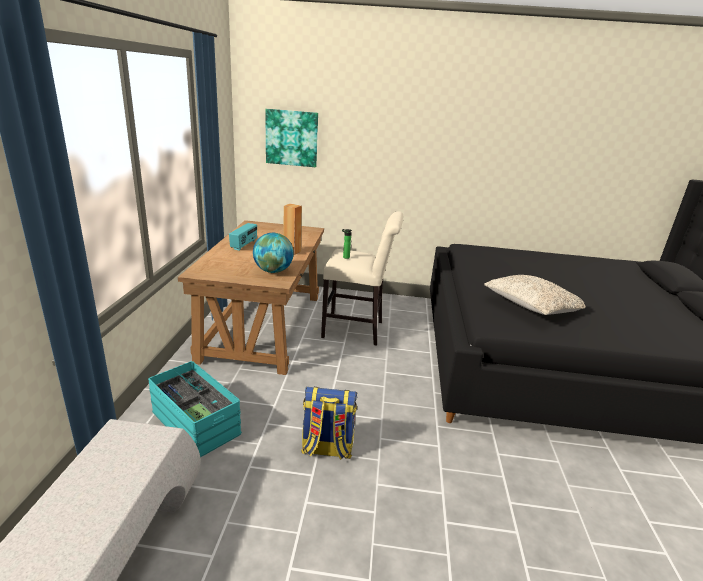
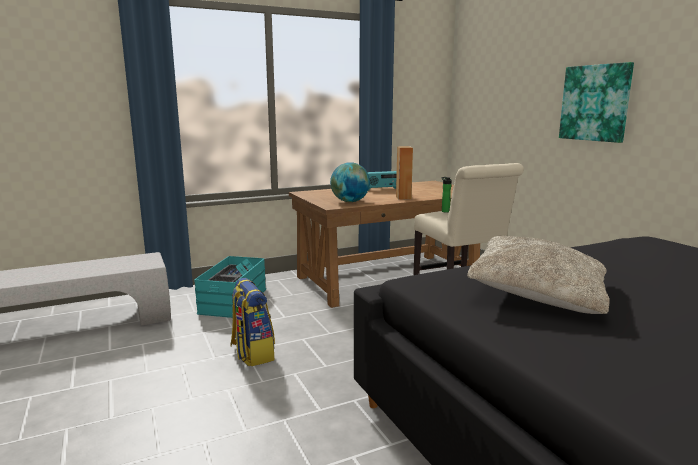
camera: 60 degrees right, 10 degrees down
picture [265,109,318,167] -> picture moved to [559,62,634,143]

